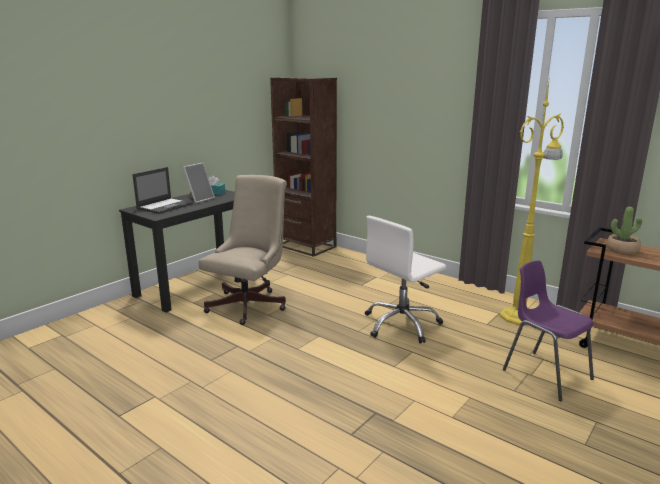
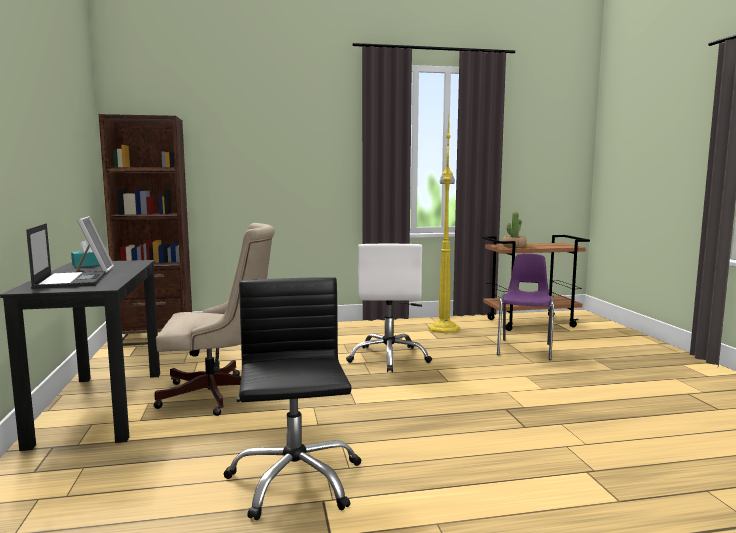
camera: 50 degrees left, 10 degrees down
beige office chair [199,175,287,325] -> beige office chair turned 105 degrees clockwise [153,223,275,416]
purple chair [503,260,594,401] -> purple chair turned 105 degrees clockwise [497,254,554,360]
none -> black office chair [224,277,361,520]

